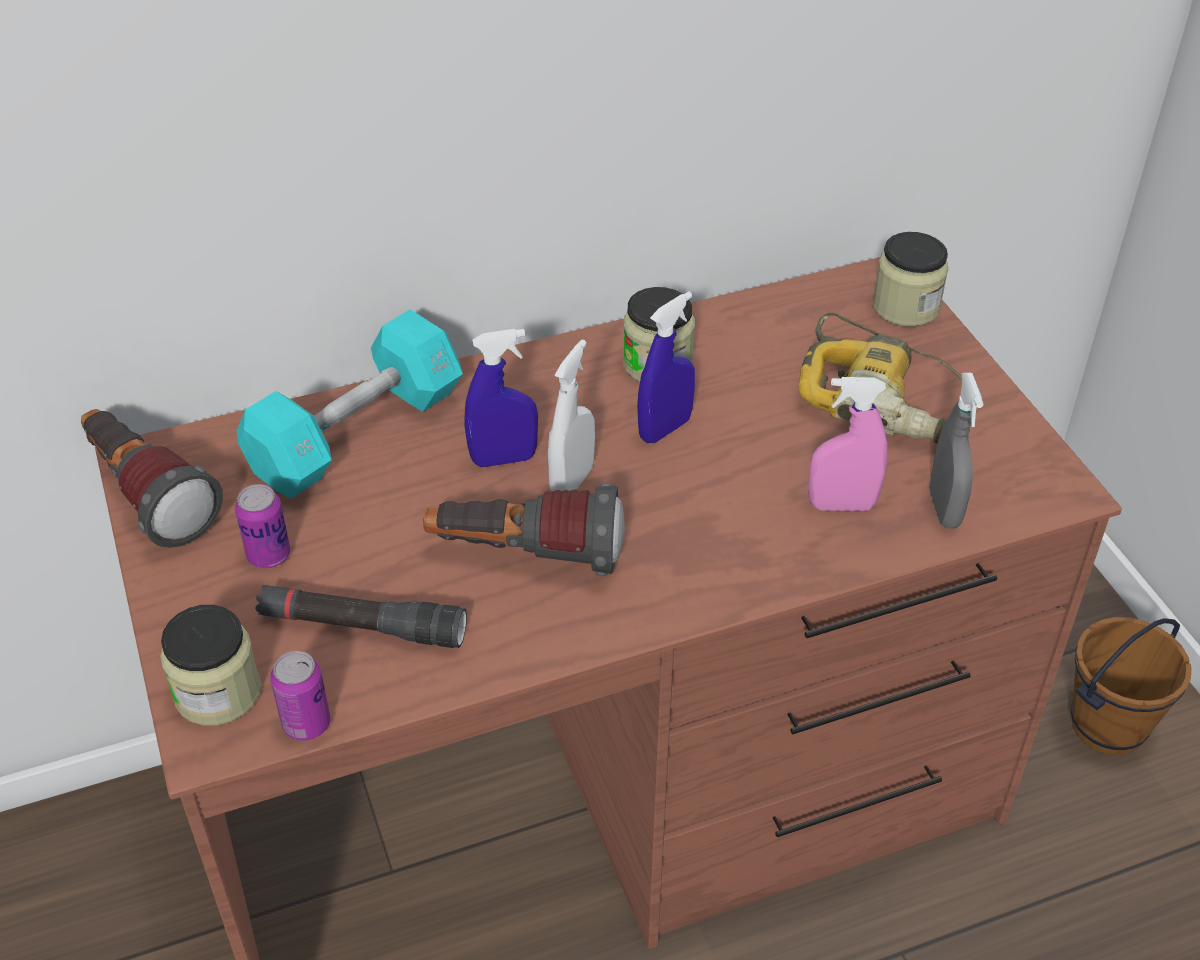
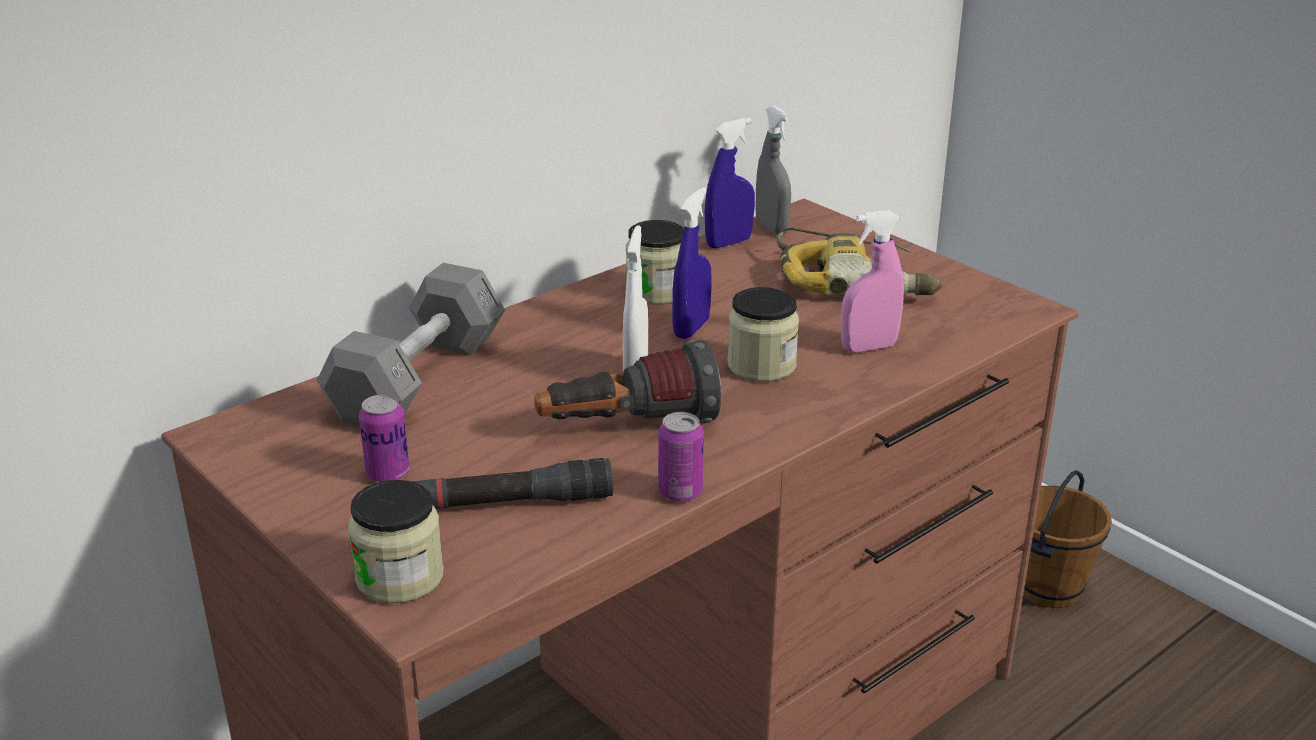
camera: 20 degrees left, 15 degrees down
flashlight [81,409,223,548] -> none
turquoise dumbbell [237,309,463,499] -> grey dumbbell [317,263,505,426]
can [270,651,330,741] -> can moved to [658,412,704,502]
blue spray bottle [464,329,538,467] -> blue spray bottle moved to [705,118,755,248]
jar [873,232,949,327] -> jar moved to [728,287,799,382]
grey spray bottle [929,373,983,529] -> grey spray bottle moved to [756,106,791,234]

